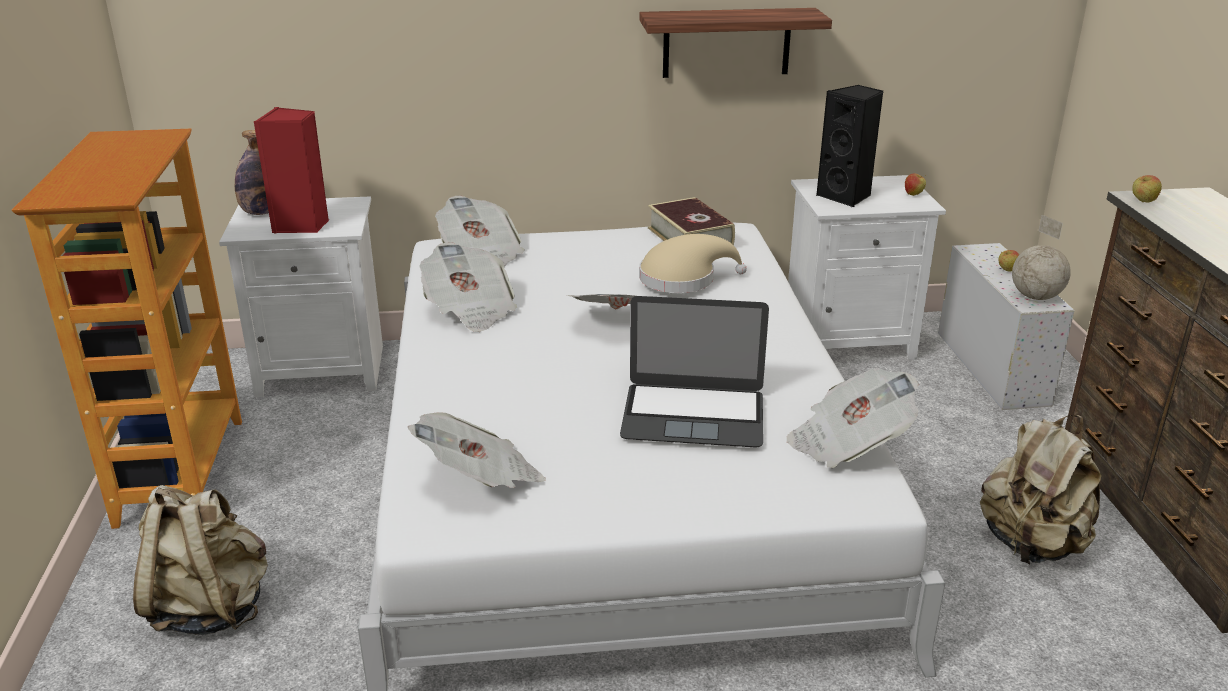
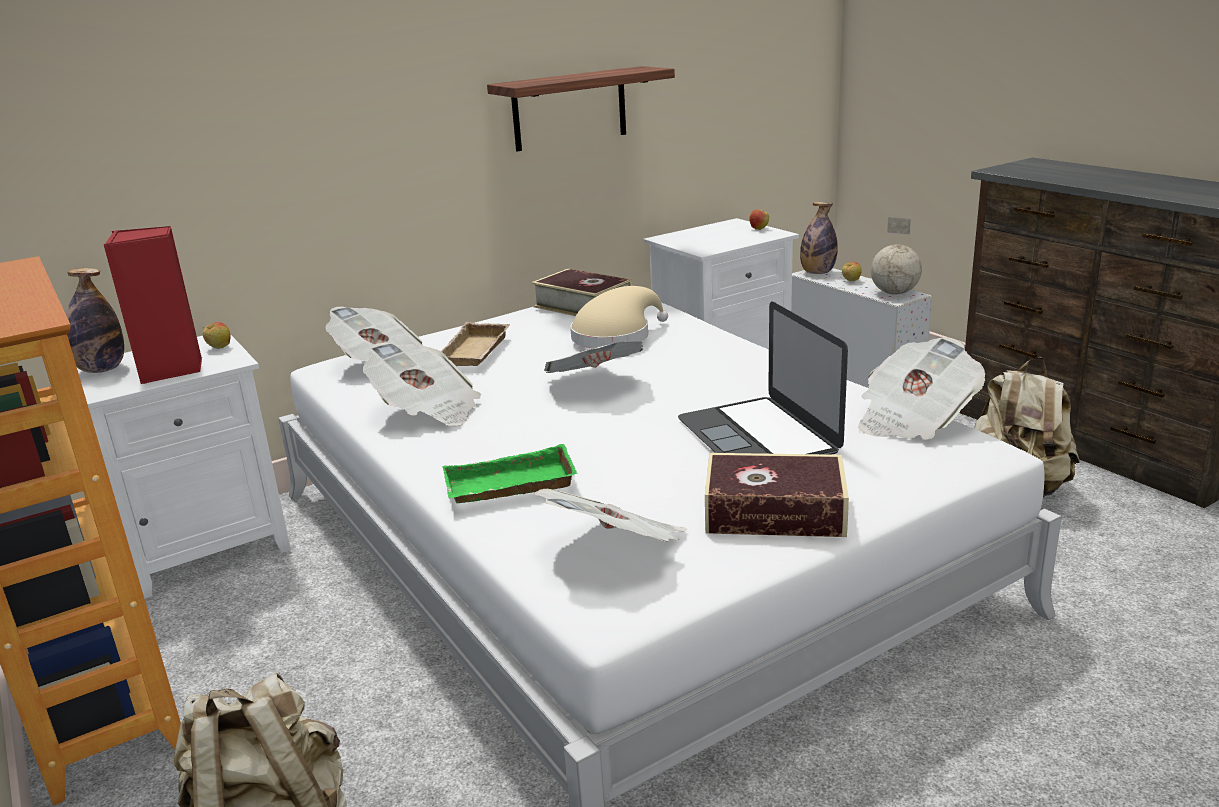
camera: 25 degrees left, 5 degrees down
laptop [620,296,769,448] -> laptop turned 90 degrees clockwise [678,302,848,455]
black speaker [816,85,883,207] -> none
apple [1132,175,1162,202] -> apple moved to [203,322,231,349]
none -> beige tray [441,322,510,366]
none -> green tray [442,444,578,503]
none -> book [705,453,849,537]
none -> bottle [800,202,838,274]

